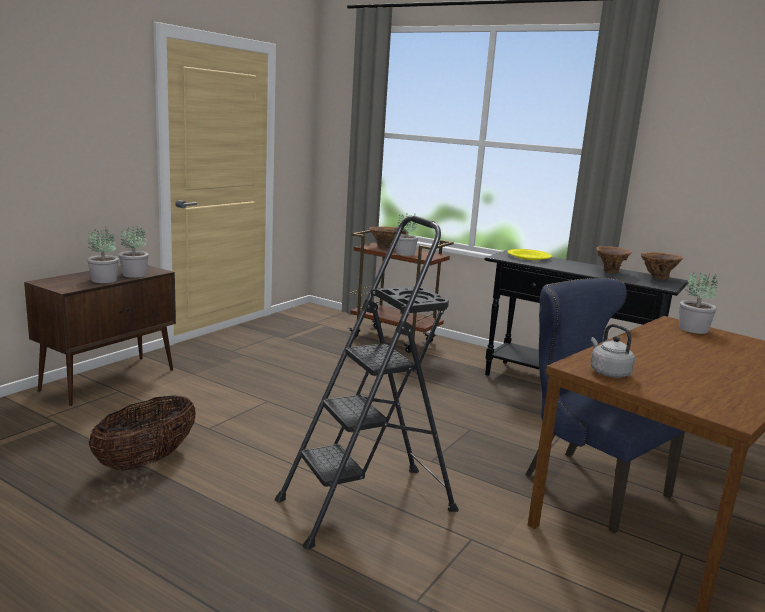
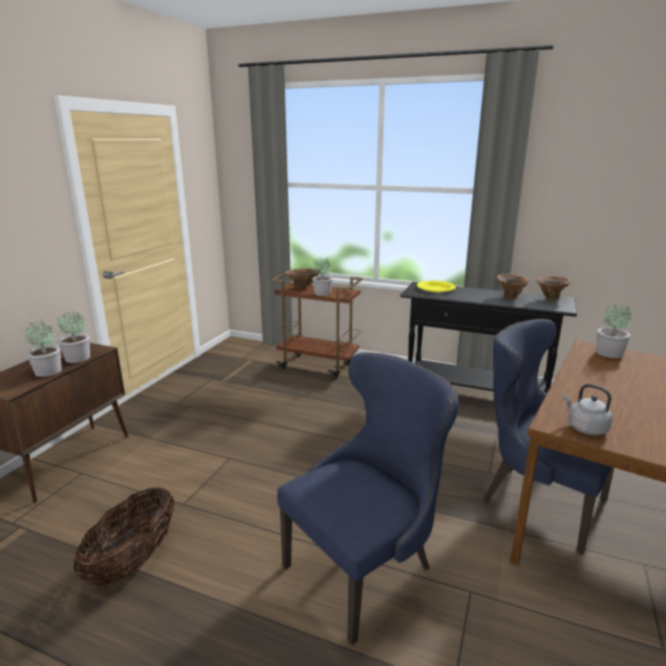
camera: 10 degrees left, 5 degrees up
step ladder [275,215,459,550] -> blue chair [277,352,459,645]

